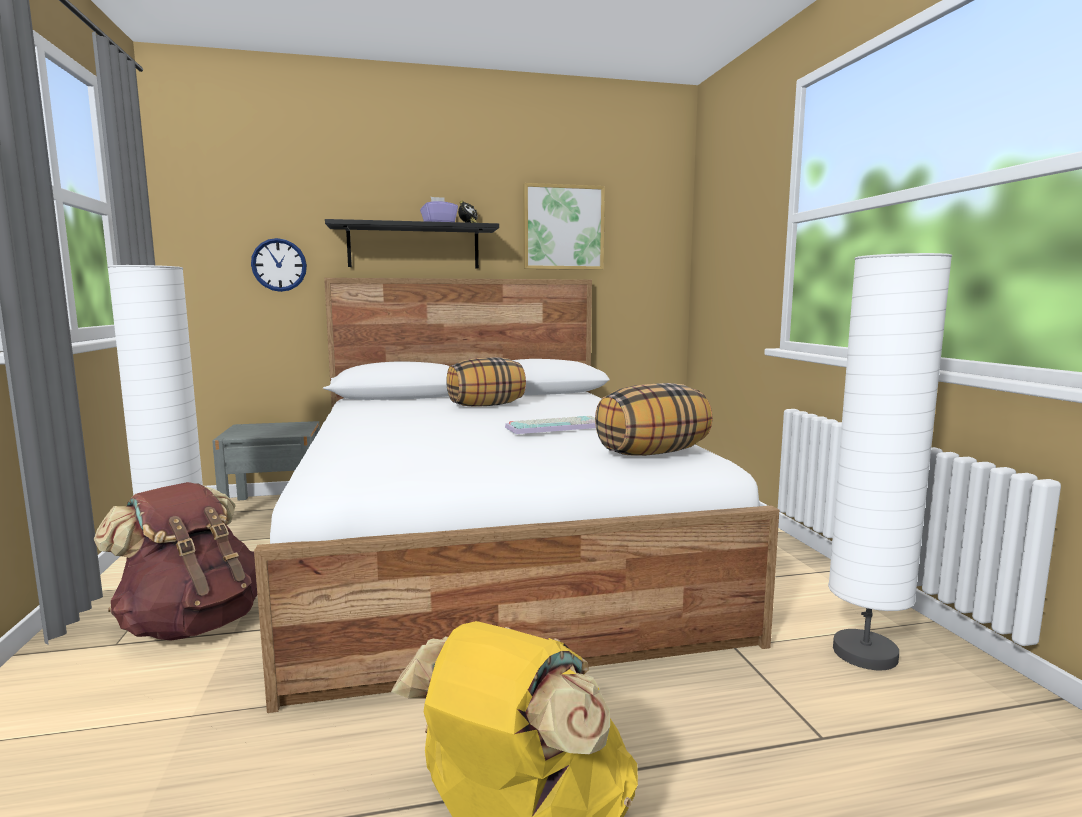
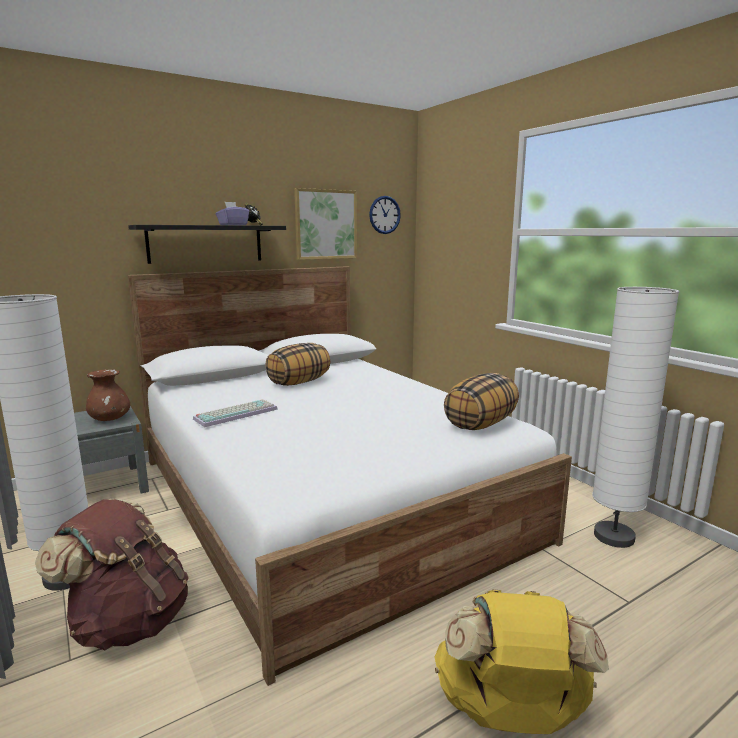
camera: 20 degrees left, 5 degrees up
wall clock [251,238,307,292] -> wall clock moved to [369,196,401,234]
keyboard [505,416,596,434] -> keyboard moved to [193,399,278,427]
none -> brown vase [86,369,130,421]

